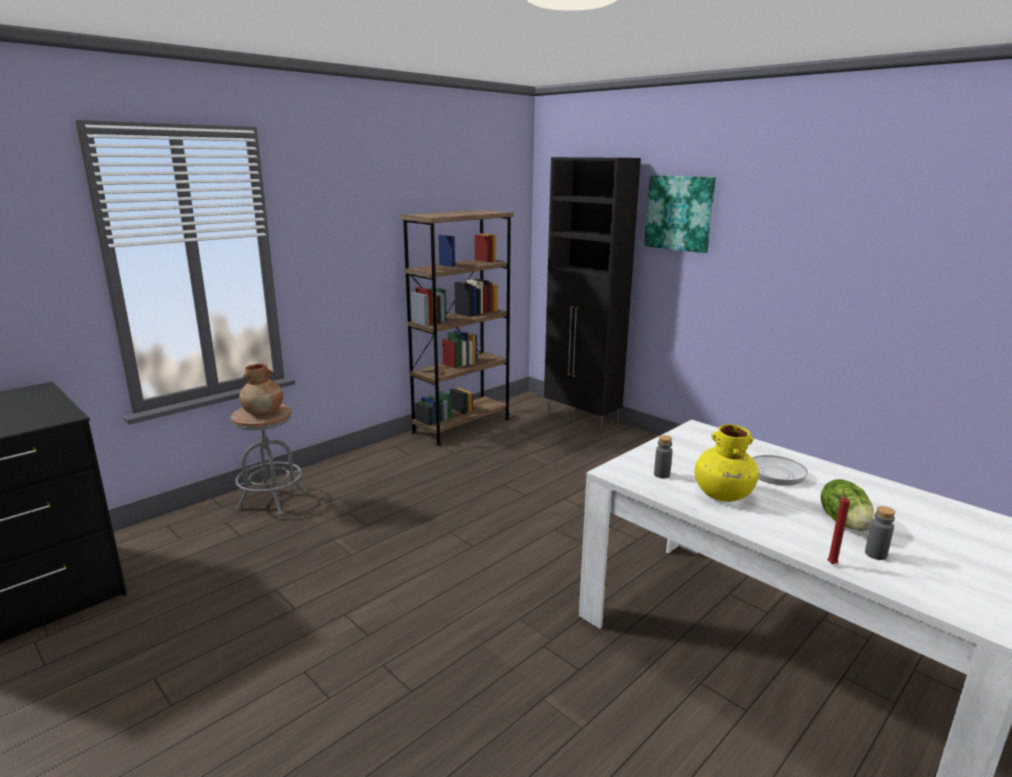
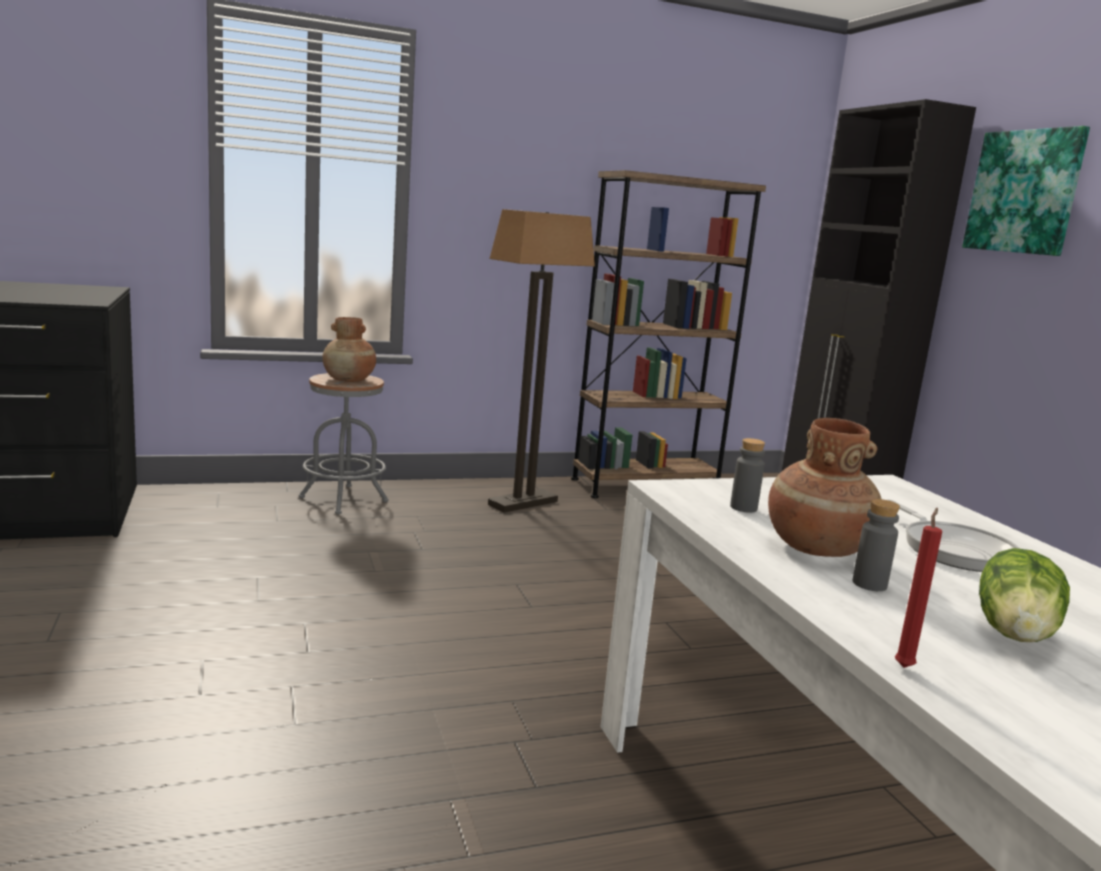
camera: 25 degrees right, 5 degrees down
yellow vase [694,424,759,502] -> brown vase [768,418,882,557]
grey bottle [865,506,895,560] -> grey bottle moved to [853,499,900,591]
none -> floor lamp [488,209,595,513]

